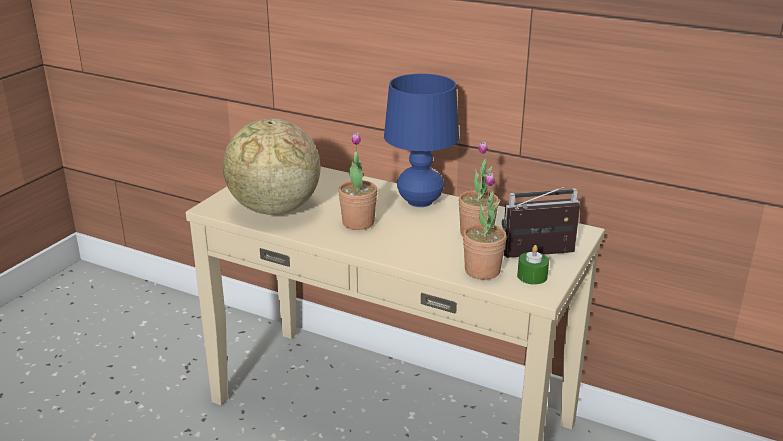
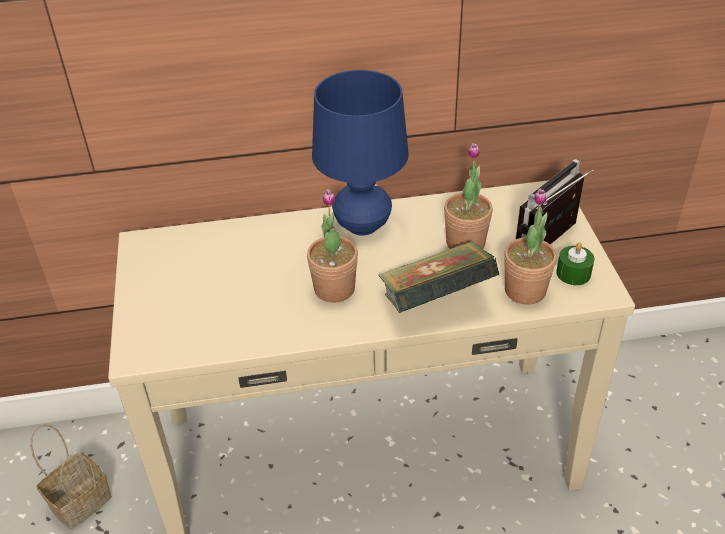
camera: 35 degrees left, 15 degrees up
globe [223,119,320,215] -> none
none -> basket [30,424,112,530]
none -> book [378,241,499,313]

